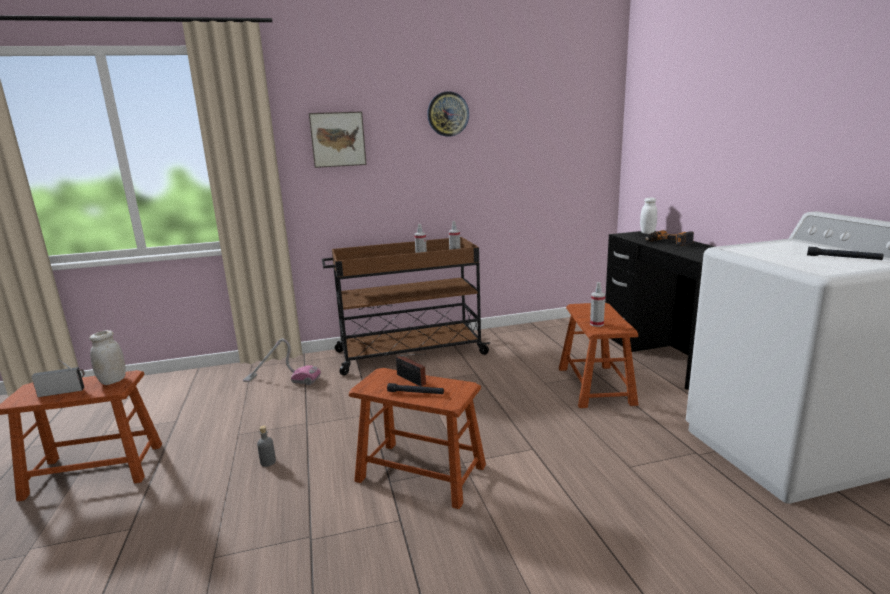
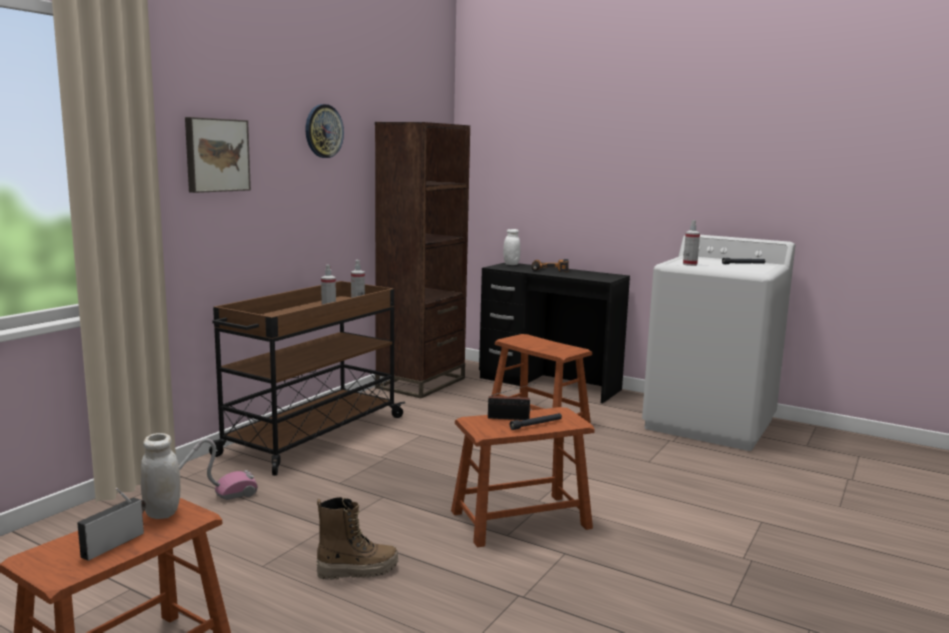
camera: 45 degrees left, 5 degrees down
grey bottle [257,426,276,467] -> boot [316,497,398,580]
spray bottle [590,282,605,327] -> spray bottle moved to [683,220,700,266]
none -> brown bookcase [375,122,470,398]

